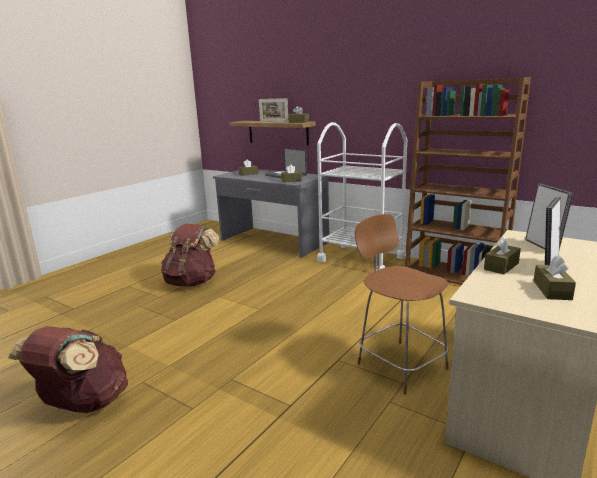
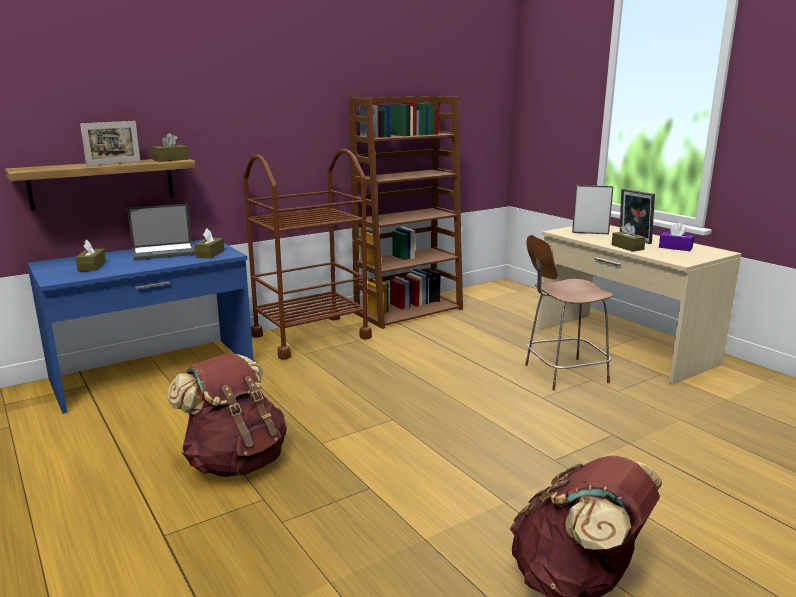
camera: 70 degrees left, 0 degrees up
grey desk [213,169,329,258] -> blue desk [27,239,253,414]
white cart [317,122,407,270] -> brown cart [243,149,372,360]
brown tissue box [533,256,576,300] -> purple tissue box [659,223,694,251]

